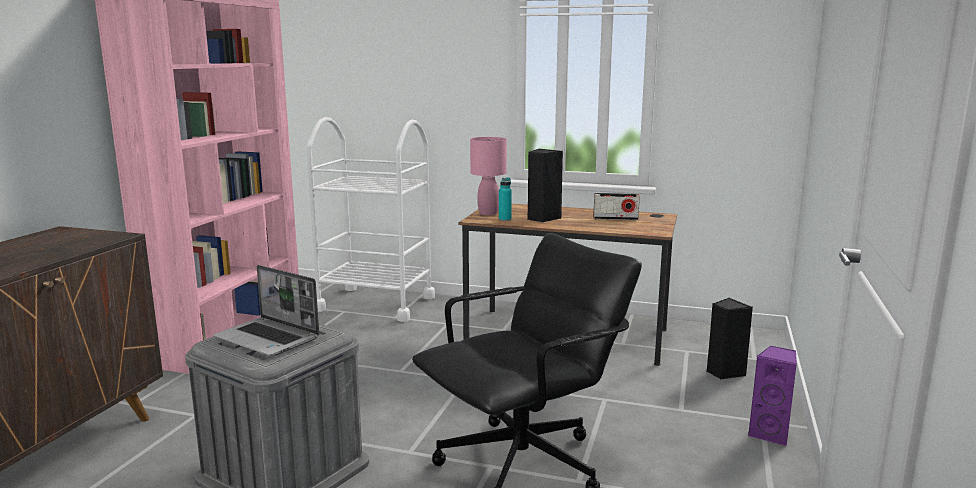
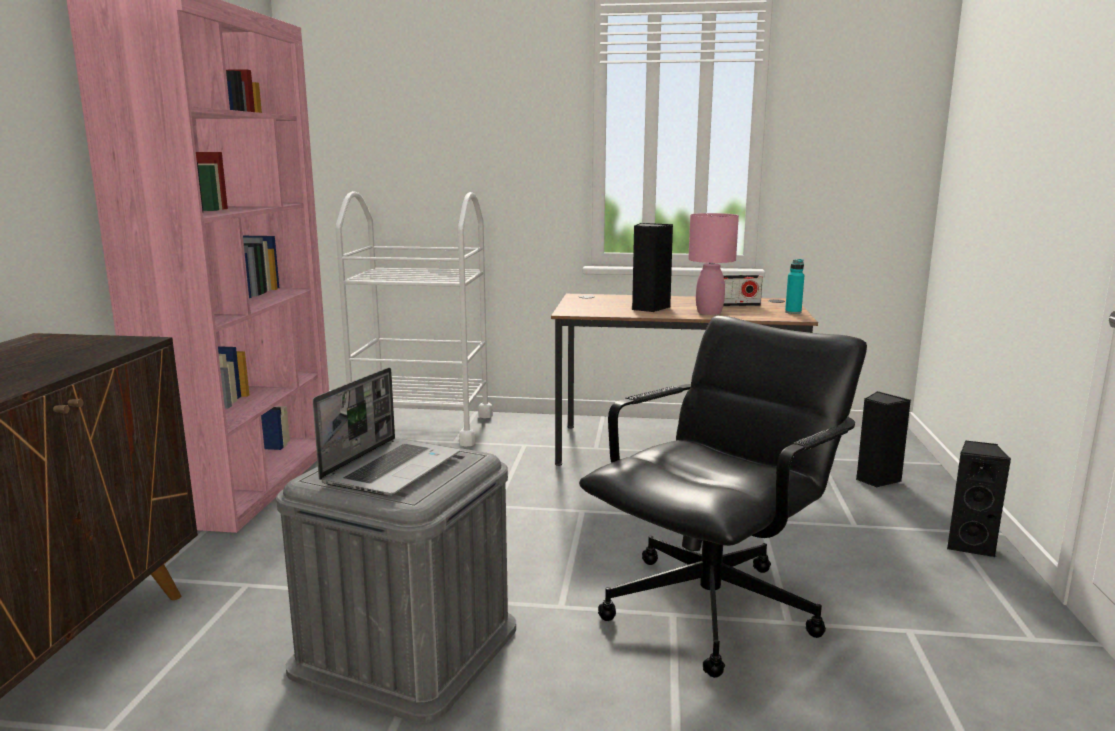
camera: 10 degrees left, 0 degrees up
laptop [213,265,319,356] -> laptop turned 90 degrees counterclockwise [313,367,460,496]
pink table lamp [470,137,507,215] -> pink table lamp moved to [688,213,739,315]
turquoise bottle [499,177,512,221] -> turquoise bottle moved to [785,259,804,314]
purple speaker [748,346,797,446] -> black speaker [947,441,1012,558]

